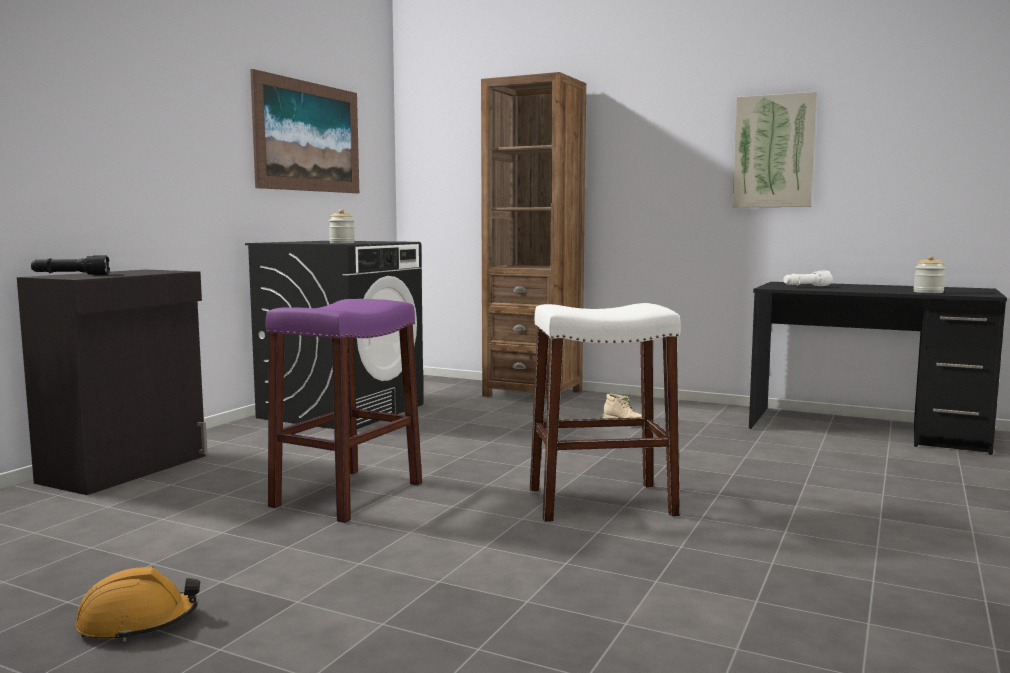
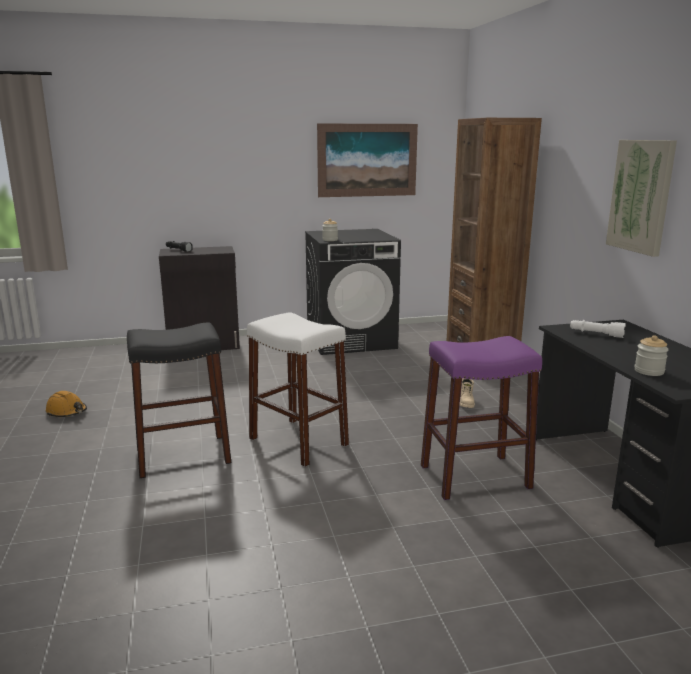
camera: 50 degrees right, 10 degrees up
purple stool [266,299,422,523] -> purple stool moved to [421,336,542,500]
none -> black stool [127,322,231,478]

